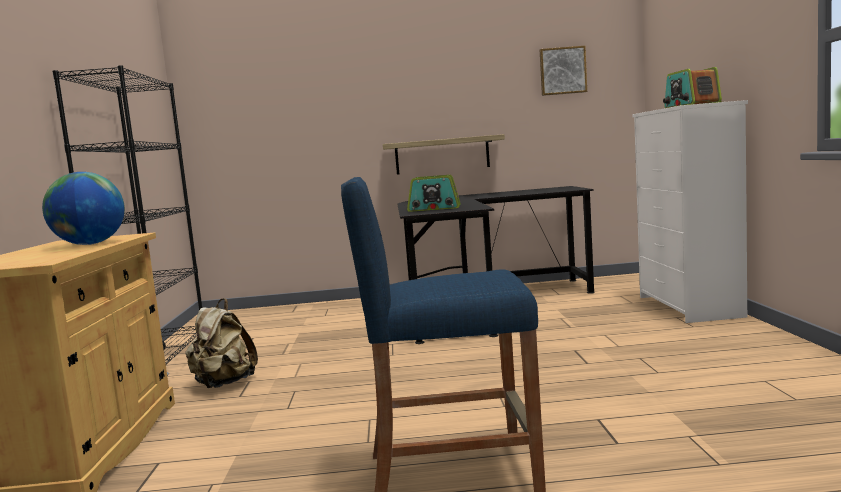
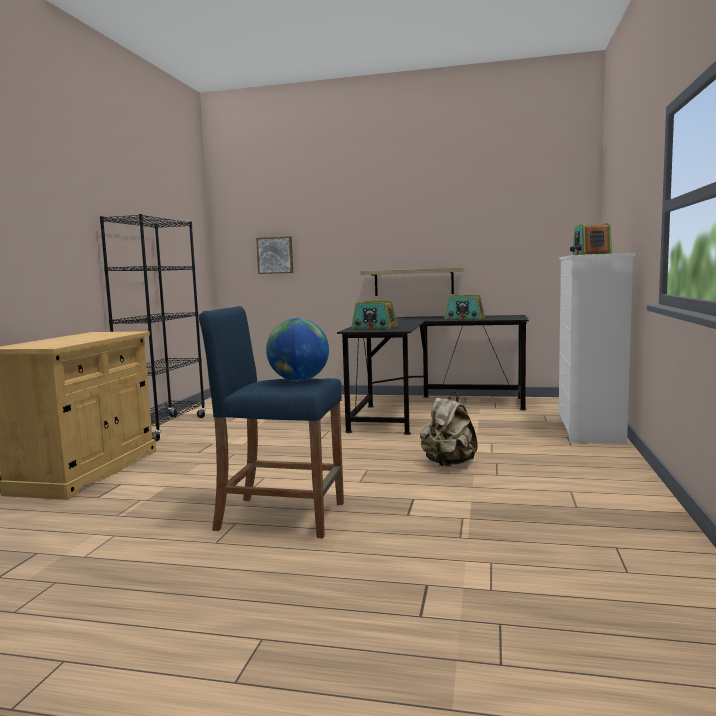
camera: 15 degrees right, 0 degrees up
globe [42,172,125,245] -> globe moved to [266,318,329,381]
beige backpack [185,298,258,388] -> beige backpack moved to [420,392,478,466]
picture [540,46,587,96] -> picture moved to [256,236,293,274]
none -> radio [445,295,485,319]

